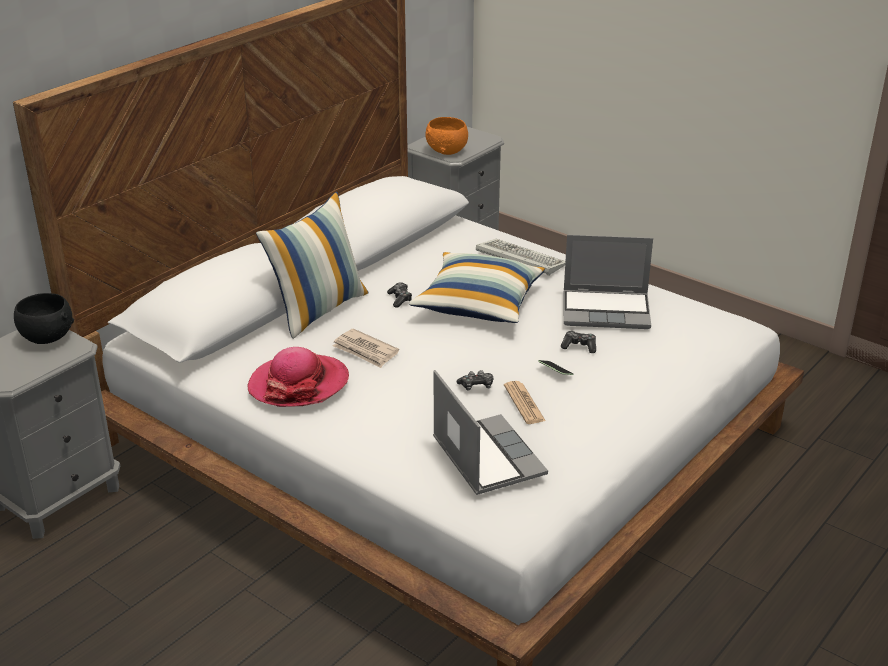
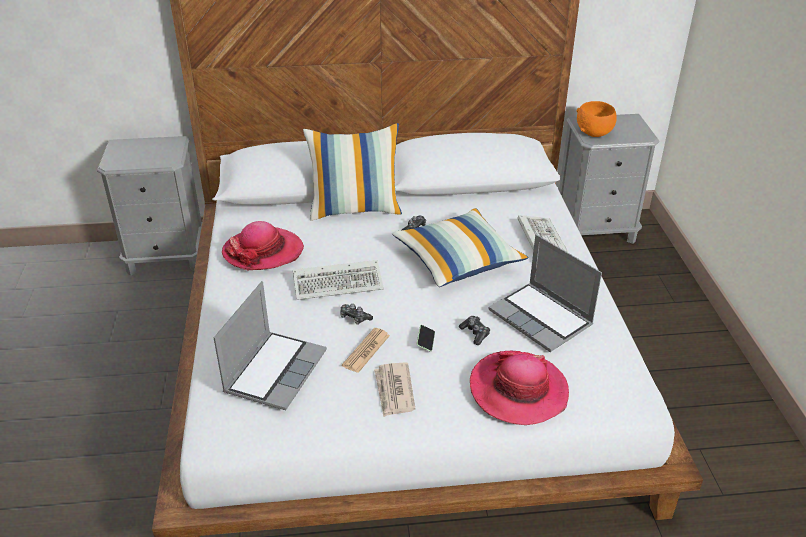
camera: 45 degrees right, 5 degrees up
black bowl [14,293,74,344] -> none
newspaper [333,329,399,368] -> newspaper moved to [374,363,415,417]
none -> keyboard [293,260,384,300]
none -> hat [470,351,569,425]

